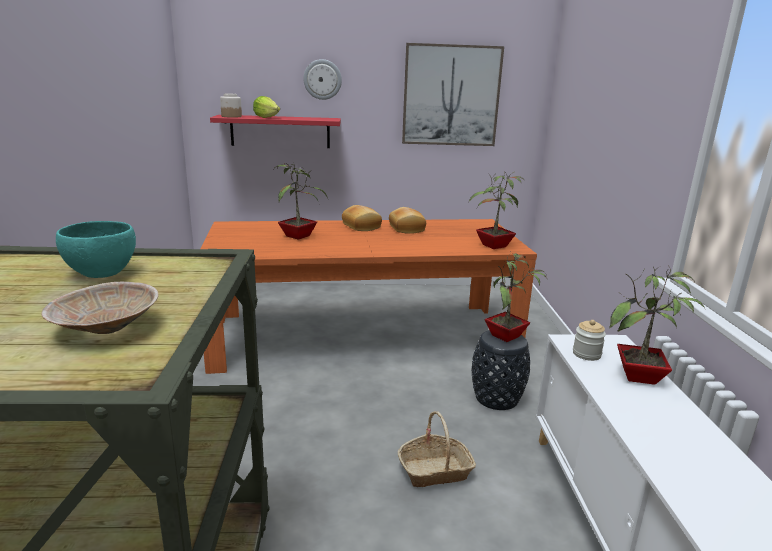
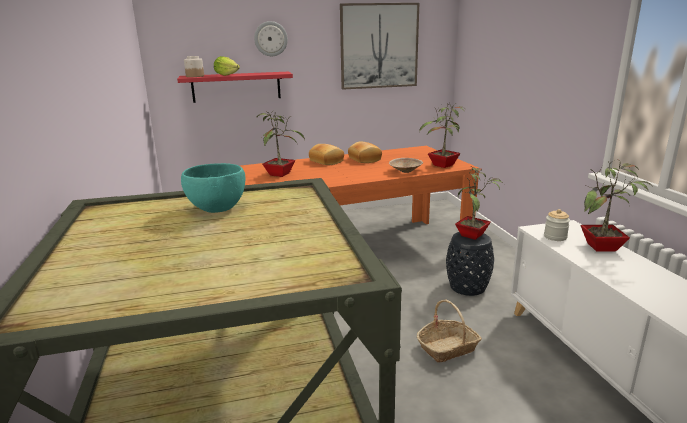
camera: 10 degrees left, 0 degrees up
beige bowl [41,282,159,334] -> beige bowl moved to [389,158,423,173]

